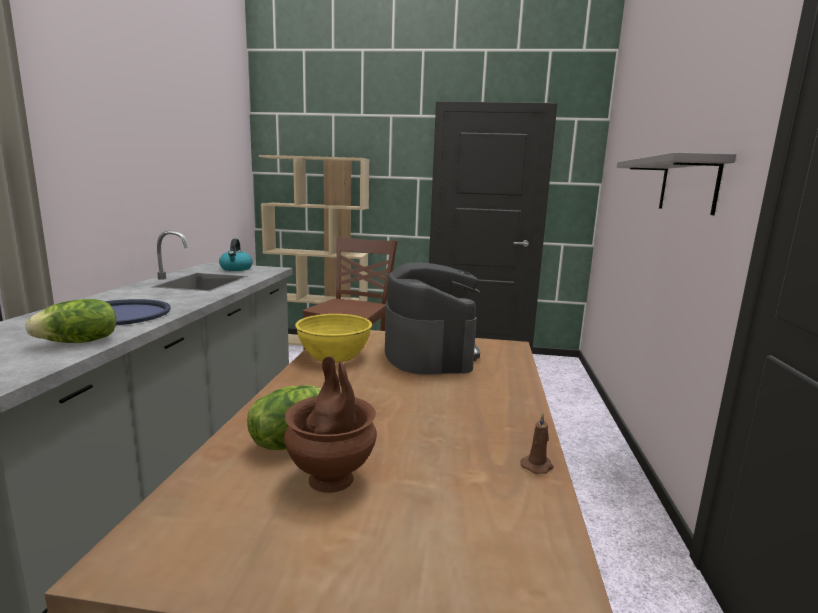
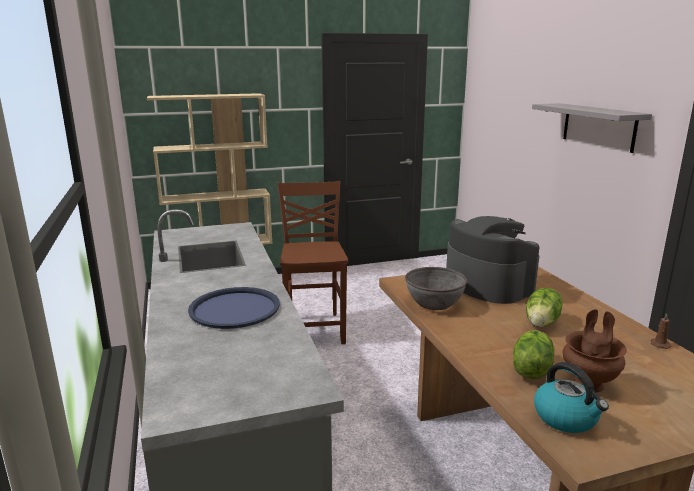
camera: 25 degrees left, 5 degrees up
lettuce [25,299,116,343] -> lettuce moved to [526,288,563,327]
kettle [219,239,253,271] -> kettle moved to [534,362,609,433]
yellow bowl [295,314,372,363] -> grey bowl [405,267,467,310]

